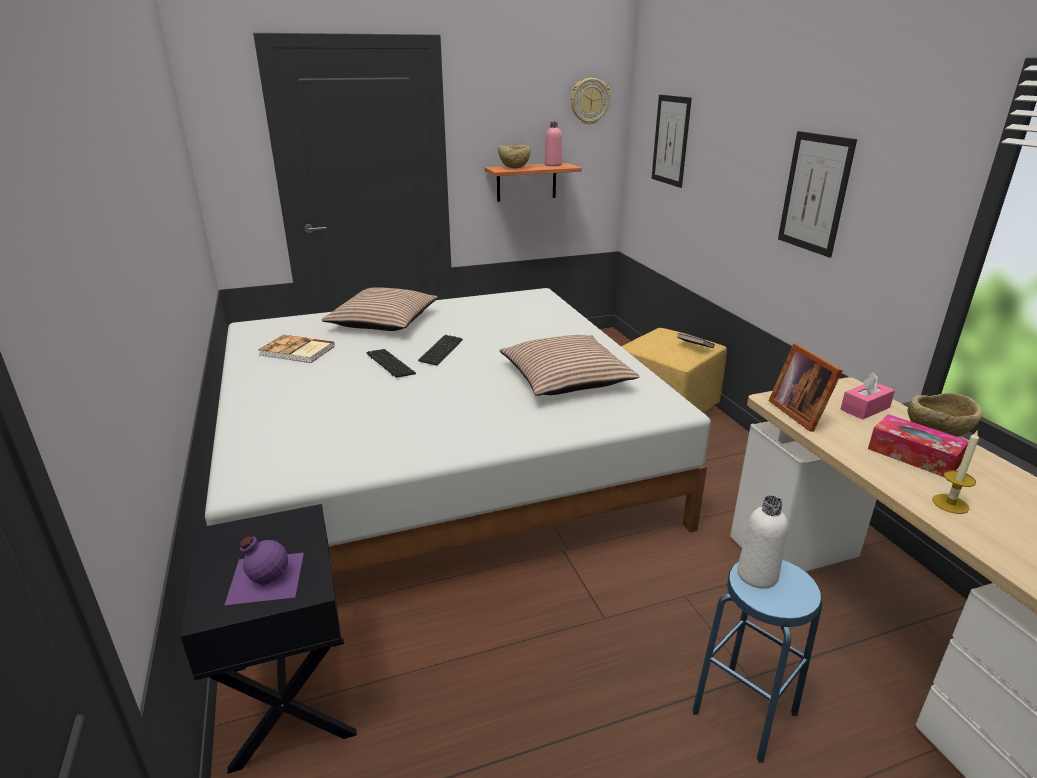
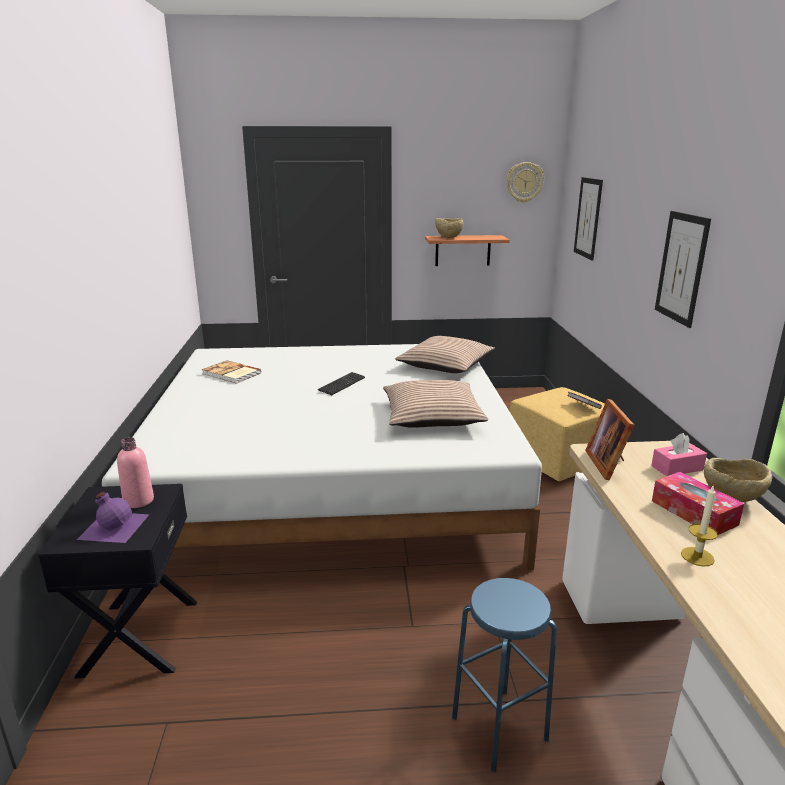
camera: 15 degrees right, 5 degrees down
pillow [322,287,438,331] -> pillow moved to [395,336,495,373]
keyboard [366,349,416,378] -> none
pink bottle [544,122,562,166] -> pink bottle moved to [117,437,154,508]
white bottle [737,496,788,589] -> none

